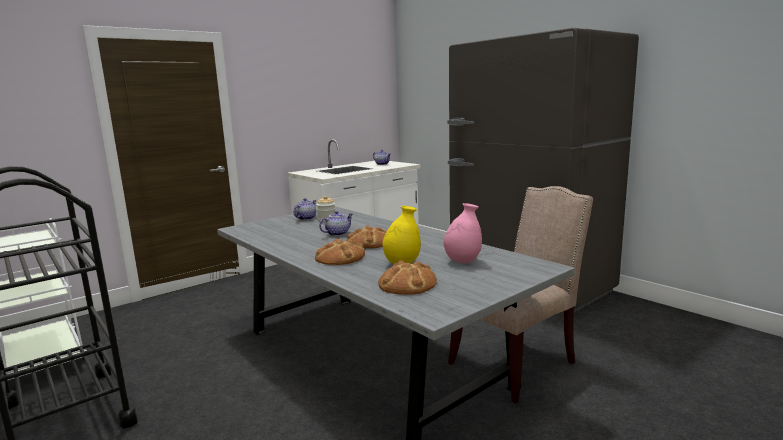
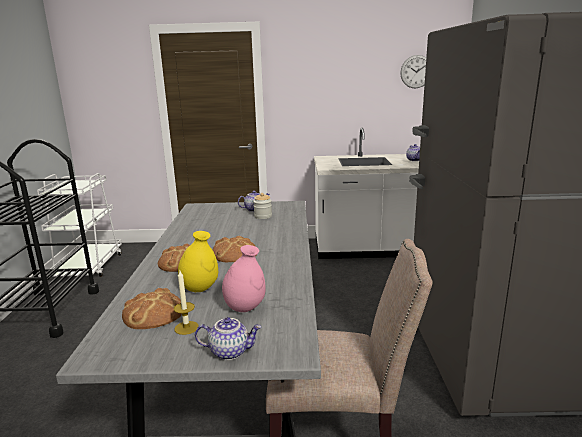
camera: 40 degrees right, 5 degrees up
teapot [319,211,353,236] -> teapot moved to [195,317,262,360]
none -> candle [174,271,199,335]
none -> wall clock [400,55,426,89]

